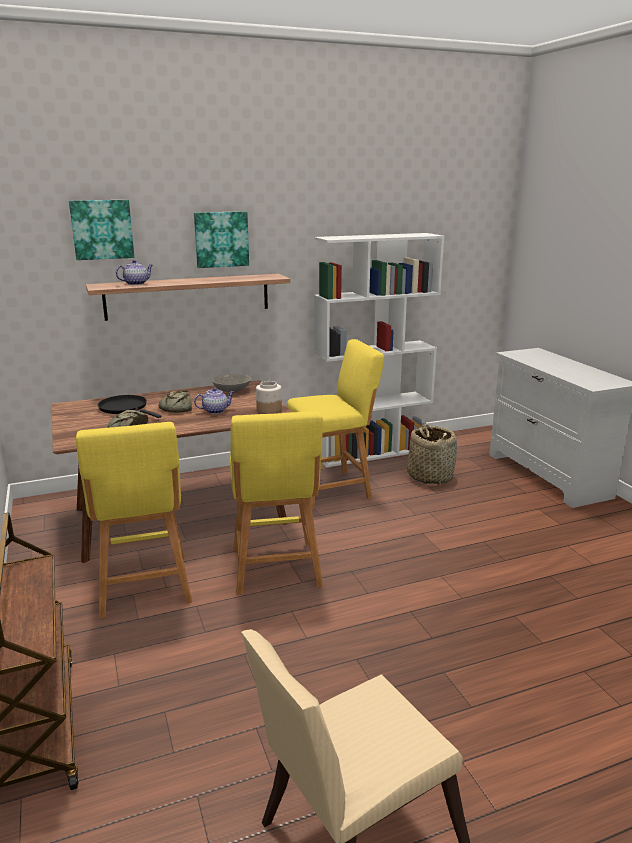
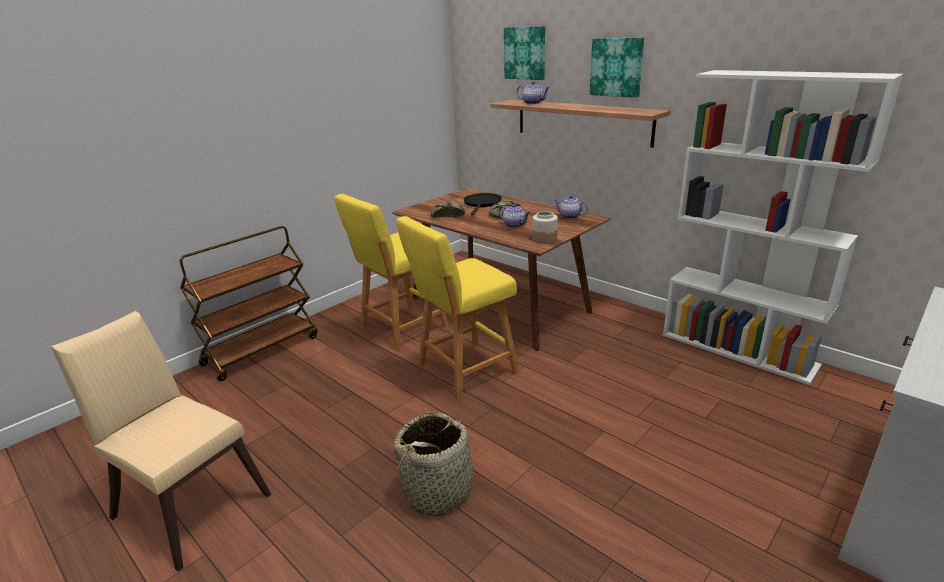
camera: 65 degrees right, 5 degrees up
grey bowl [212,374,251,392] -> teapot [554,195,588,219]
yellow stool [287,339,384,510] -> none
basket [407,423,457,485] -> basket moved to [393,412,478,516]

